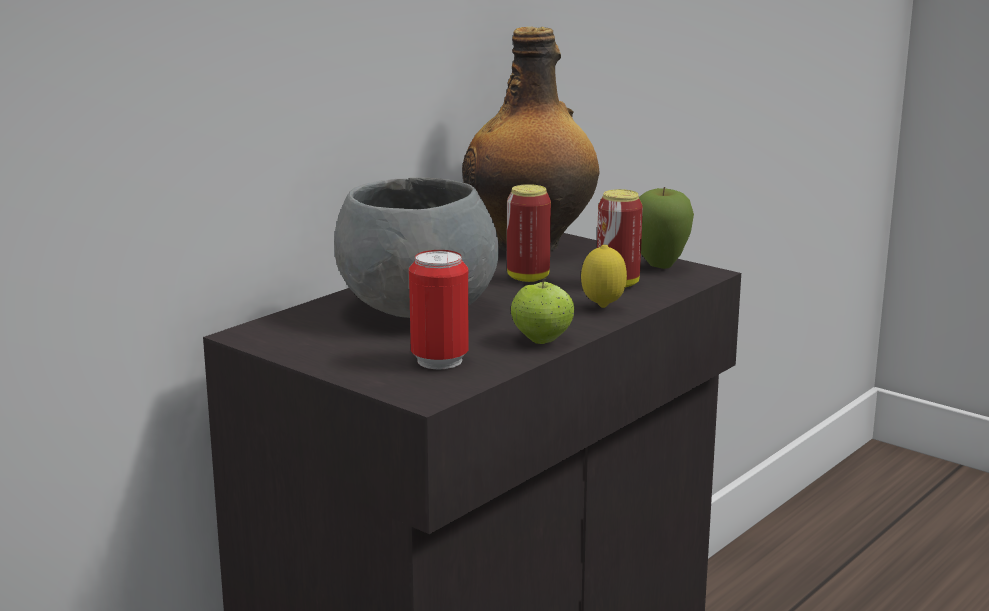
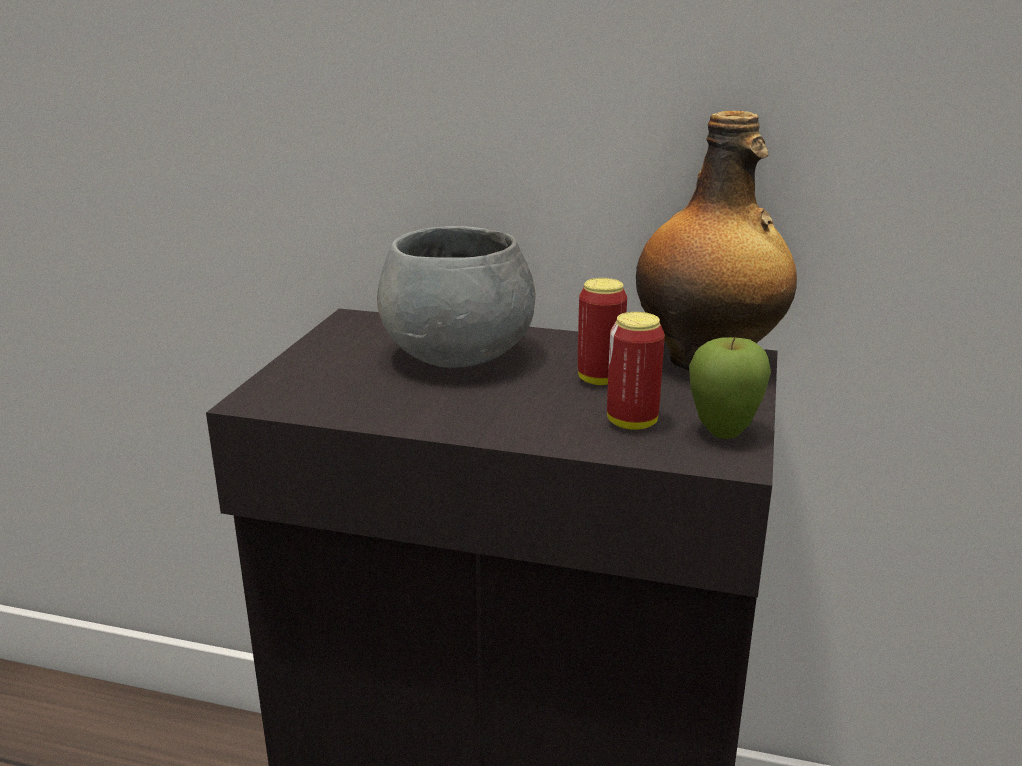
camera: 65 degrees right, 5 degrees up
can [409,250,469,369] -> none
apple [510,277,574,344] -> none
lemon [581,245,627,308] -> none

